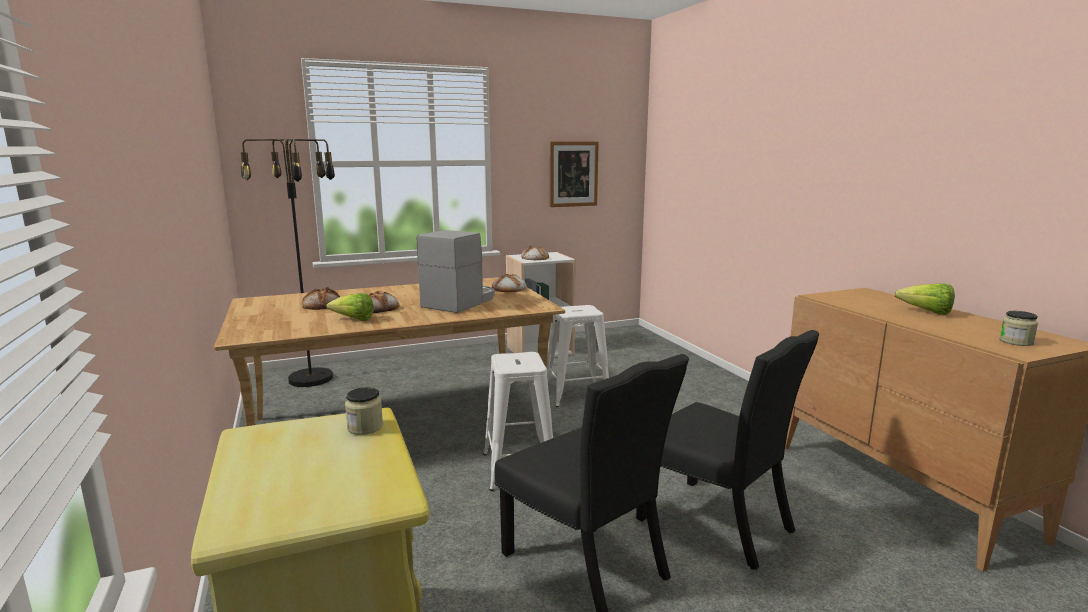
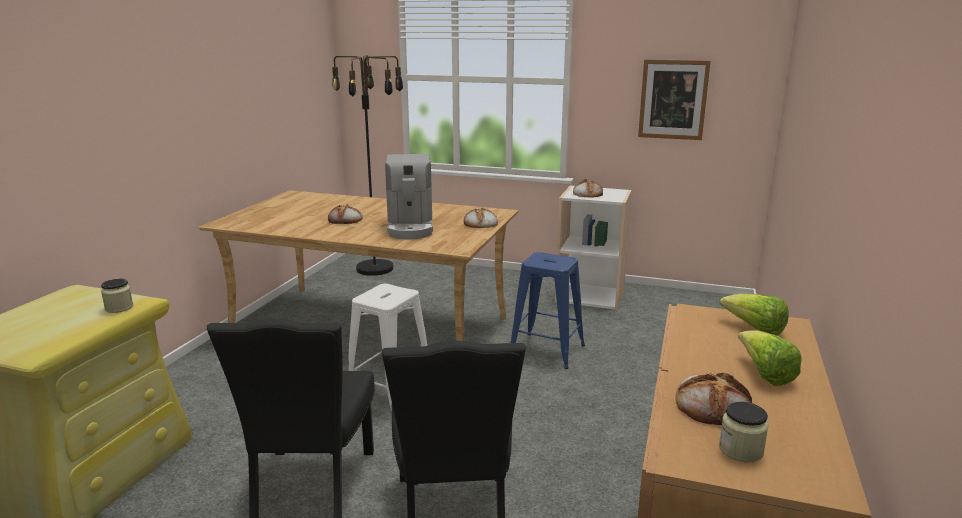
camera: 40 degrees right, 5 degrees up
bread [302,287,340,310] -> bread moved to [676,373,752,425]
lettuce [326,293,374,321] -> lettuce moved to [720,294,789,336]
coffee machine [417,230,495,313] -> coffee machine turned 105 degrees clockwise [385,154,433,239]
white stool [547,305,609,407] -> blue stool [510,252,585,369]

